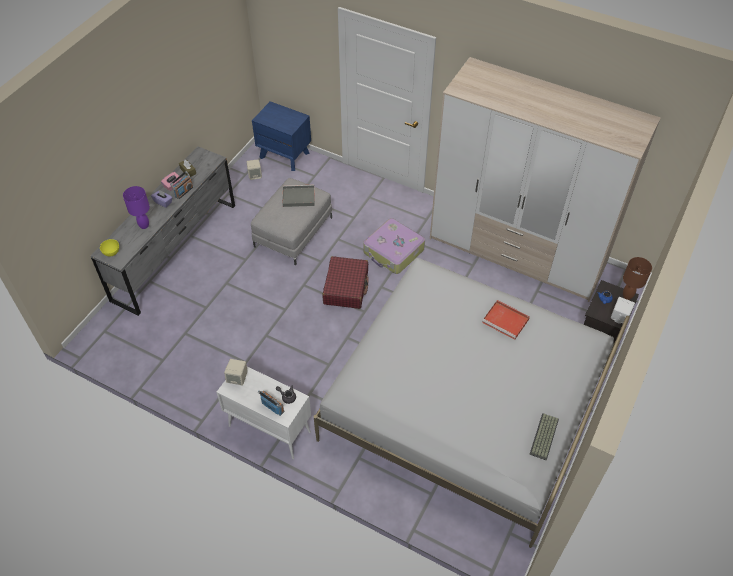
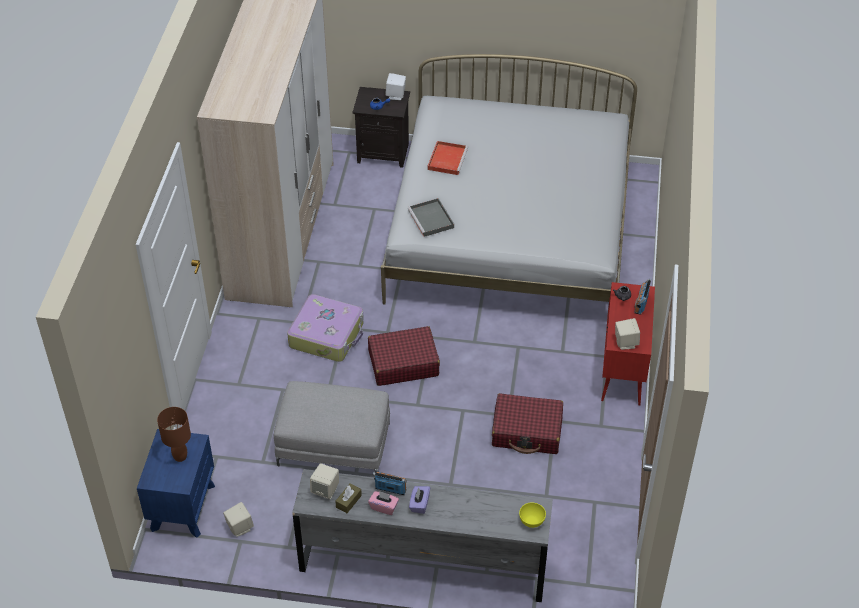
camera: 110 degrees left, 5 degrees down
purple table lamp [123,186,150,229] -> none
white cabinet [216,366,311,459] -> red cabinet [601,282,655,406]
grey tray [283,185,314,207] -> grey tray moved to [408,198,454,237]
keyboard [530,413,559,461] -> none
brown table lamp [623,257,652,300] -> brown table lamp moved to [157,407,191,462]
none -> beige speaker [310,463,339,499]
none -> red suitcase [492,393,563,454]

